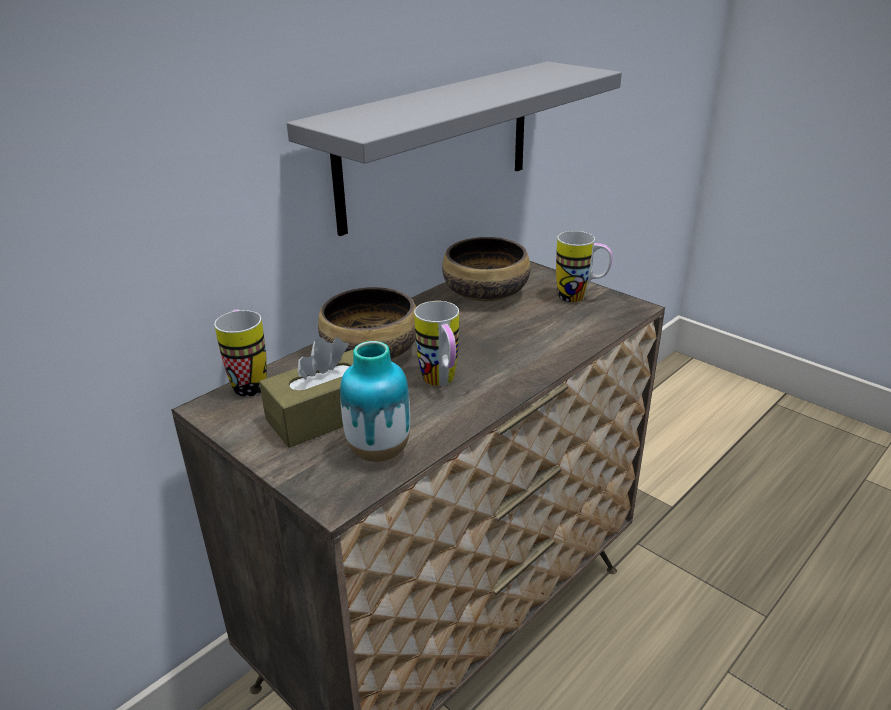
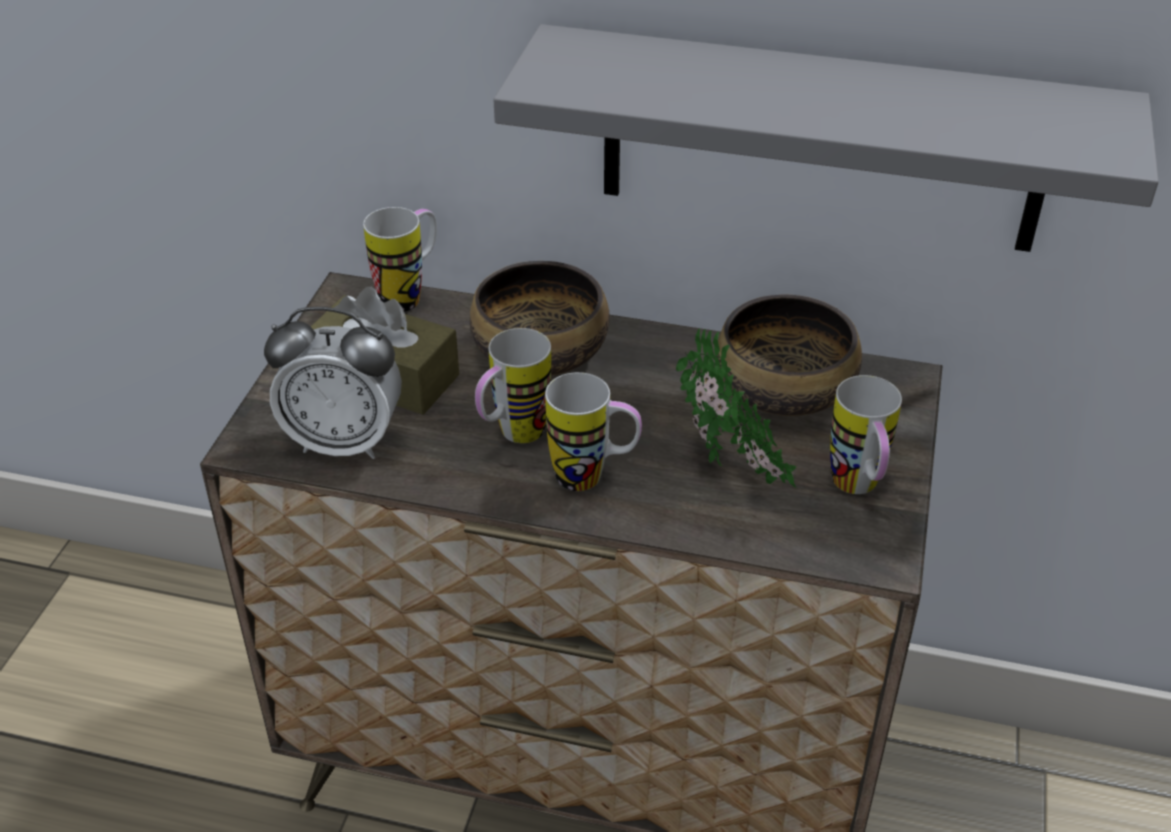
camera: 60 degrees right, 10 degrees up
vase [340,341,410,462] -> alarm clock [264,307,402,459]
none -> mug [545,372,642,491]
none -> potted plant [676,329,797,489]

